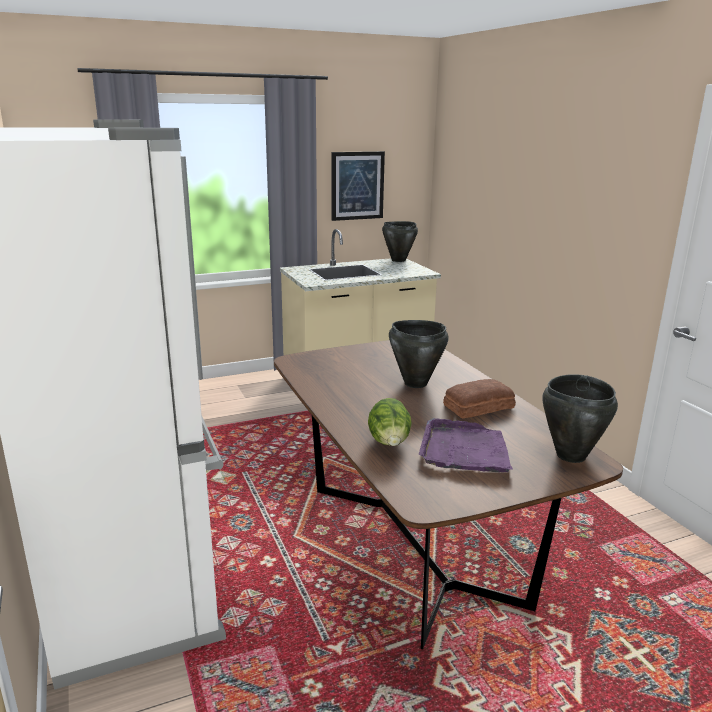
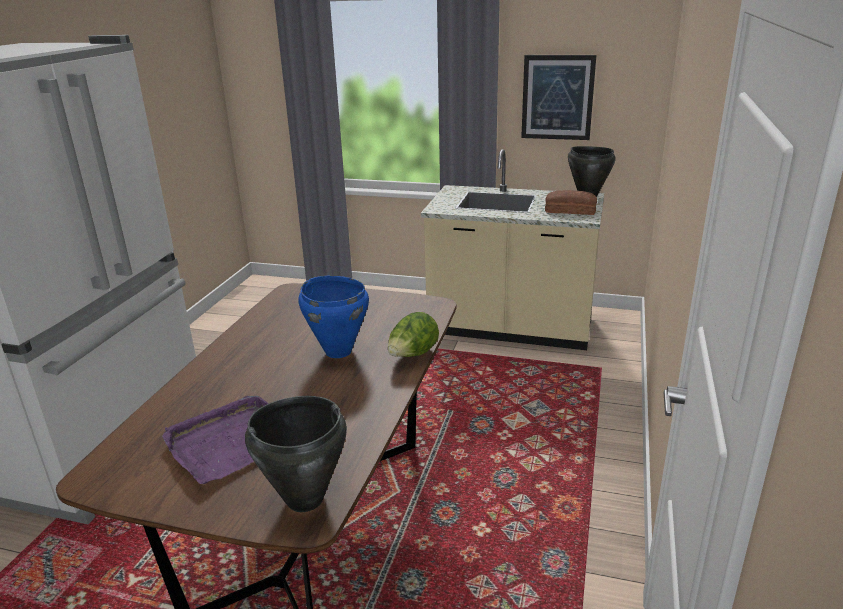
camera: 40 degrees right, 5 degrees up
lettuce [368,398,412,446] -> lettuce moved to [388,312,439,357]
black cooking pot [389,320,449,388] -> blue cooking pot [298,276,369,358]
bread [443,379,516,418] -> bread moved to [545,190,597,215]

